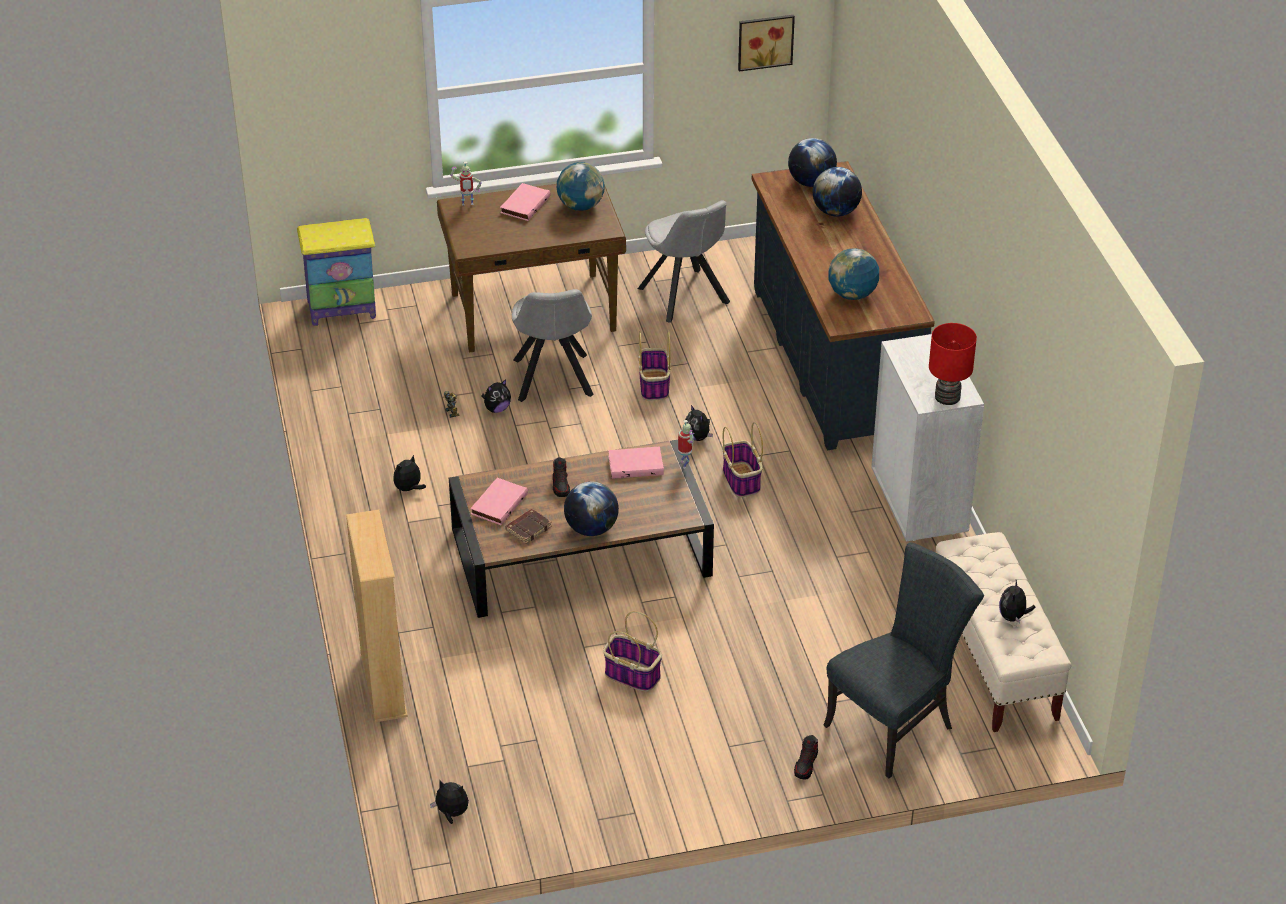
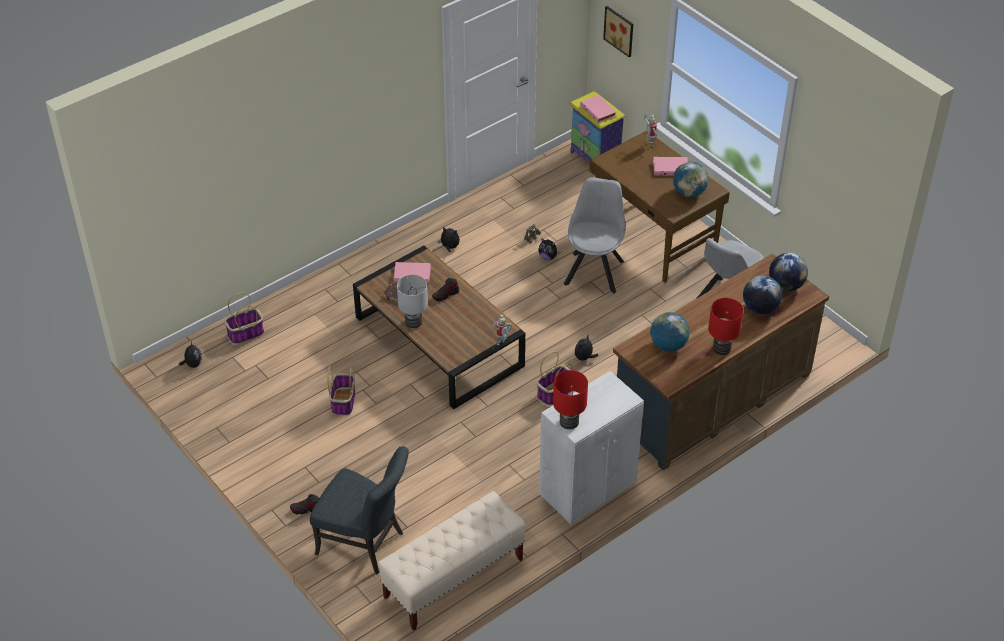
camera: 65 degrees right, 5 degrees up
beige bookcase [346,510,408,722] -> none
grey chair [512,289,594,402] -> grey chair turned 135 degrees clockwise [564,177,626,294]
globe [564,481,619,536] -> grey table lamp [397,275,428,328]
pink book [608,447,664,479] -> pink book moved to [580,95,616,123]
basket [638,331,671,401] -> basket moved to [224,293,264,344]
picture [738,15,795,72] -> picture moved to [603,6,633,57]
plush toy [999,580,1036,624] -> none
none -> red table lamp [708,298,744,355]

